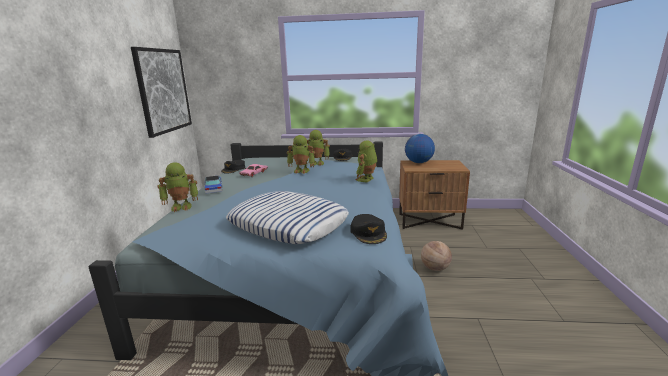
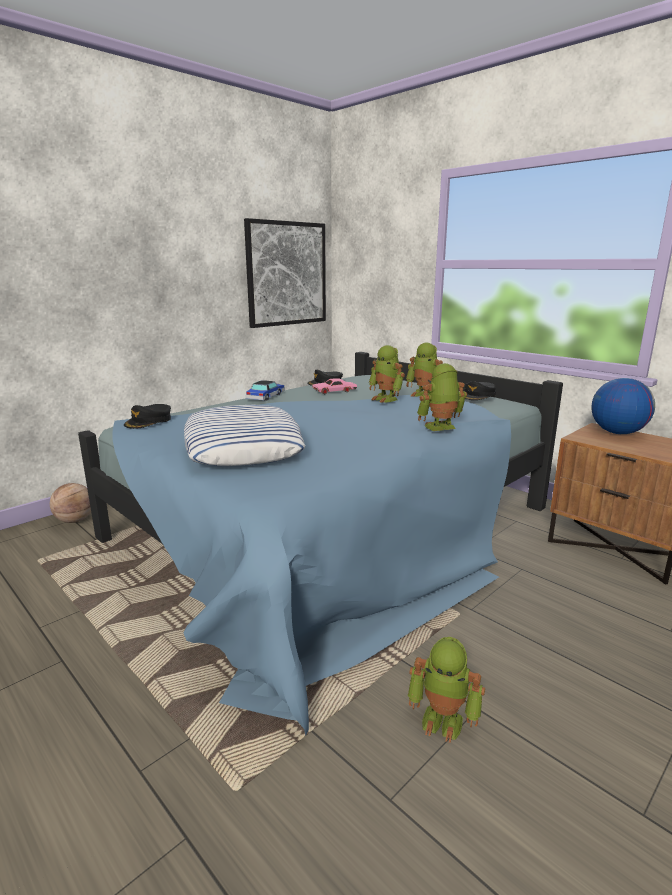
camera: 40 degrees right, 0 degrees up
toy robot [158,162,198,212] -> toy robot moved to [408,637,485,743]
black cap [350,214,387,244] -> black cap moved to [124,404,171,429]
basketball [421,241,452,271] -> basketball moved to [50,483,91,523]

